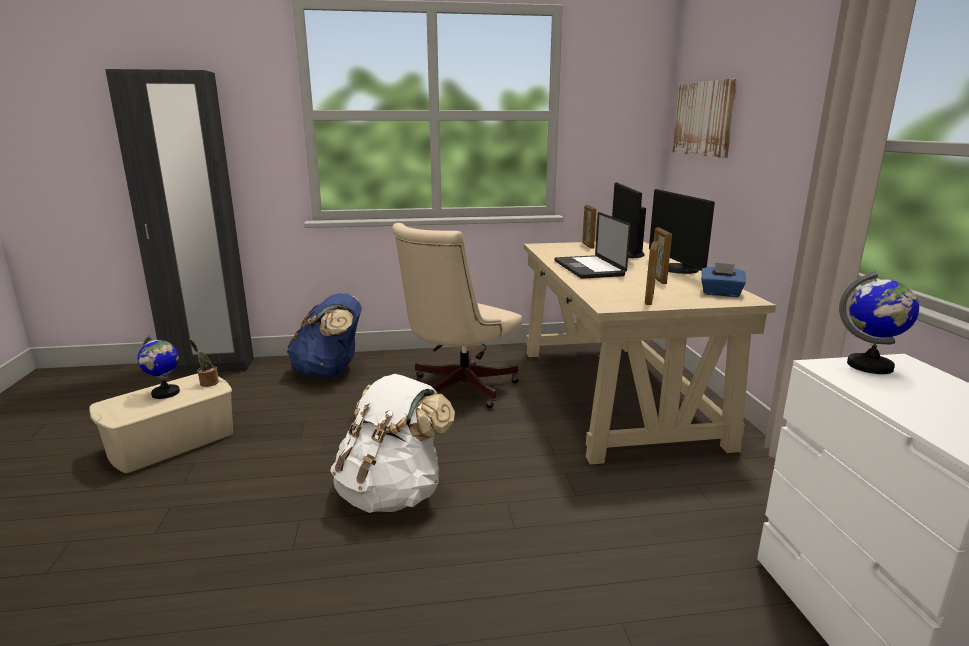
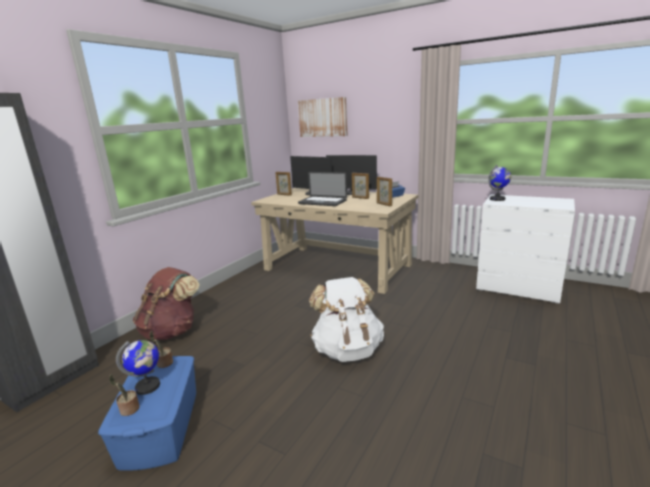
camera: 50 degrees left, 0 degrees up
beige storage box [89,374,233,473] -> blue storage box [98,356,196,471]
blue backpack [287,293,362,378] -> brown backpack [133,267,200,340]
beige office chair [392,223,522,408] -> none
none -> potted plant [109,374,140,416]

